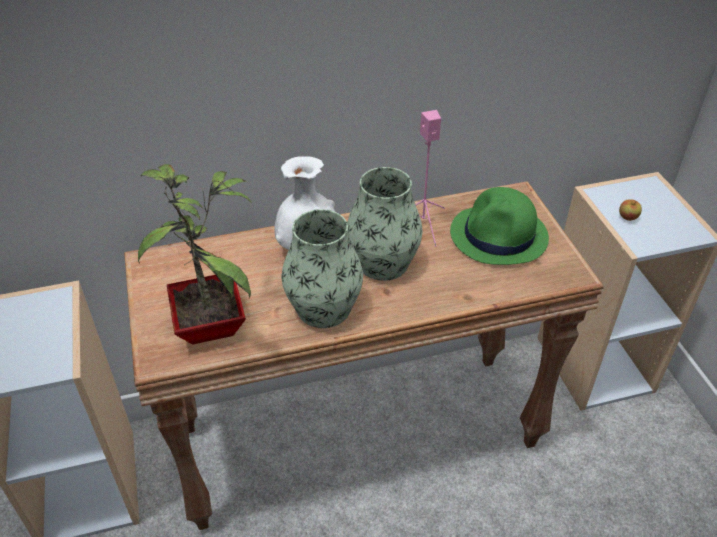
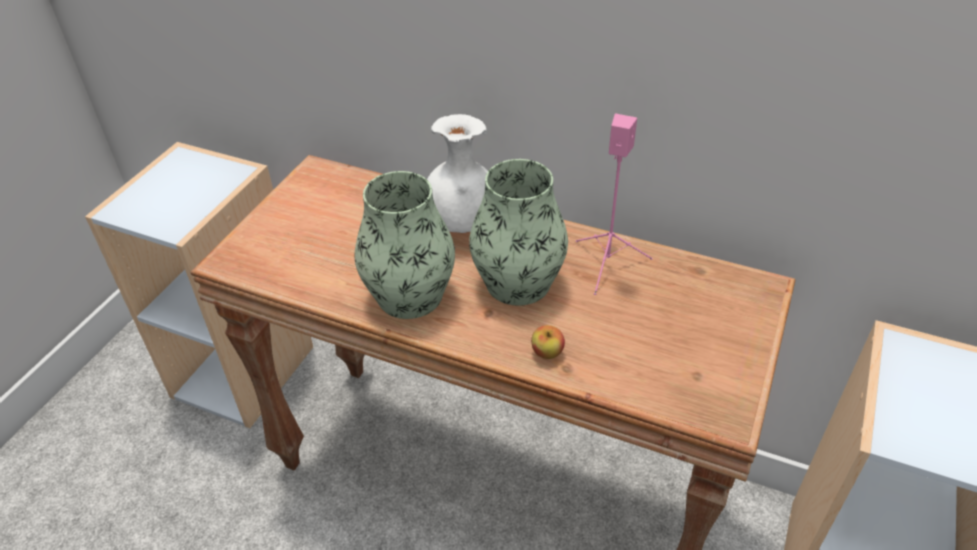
camera: 40 degrees right, 0 degrees up
potted plant [138,164,252,345] -> none
green hat [450,187,549,265] -> none
apple [619,199,642,221] -> apple moved to [531,325,565,359]

